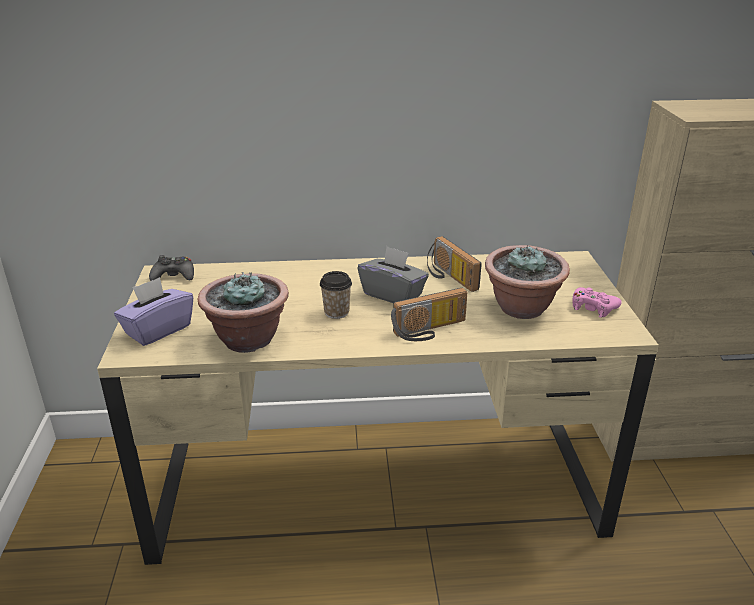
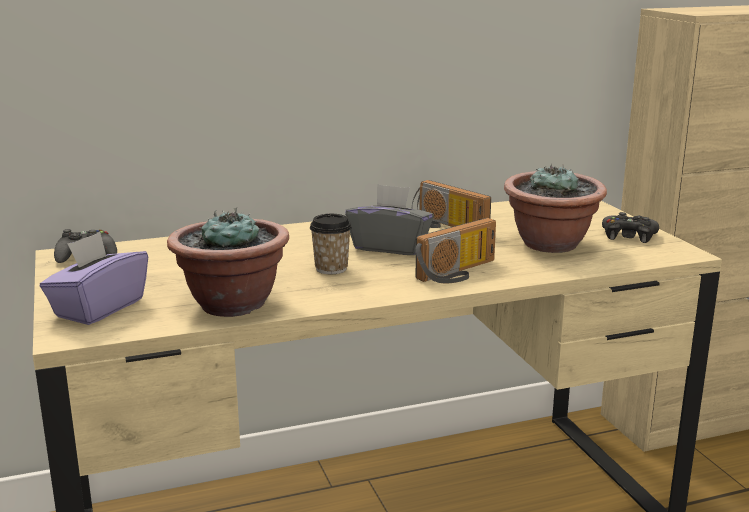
camera: 15 degrees left, 10 degrees down
pink game controller [573,287,622,318] -> black game controller [602,212,659,243]

